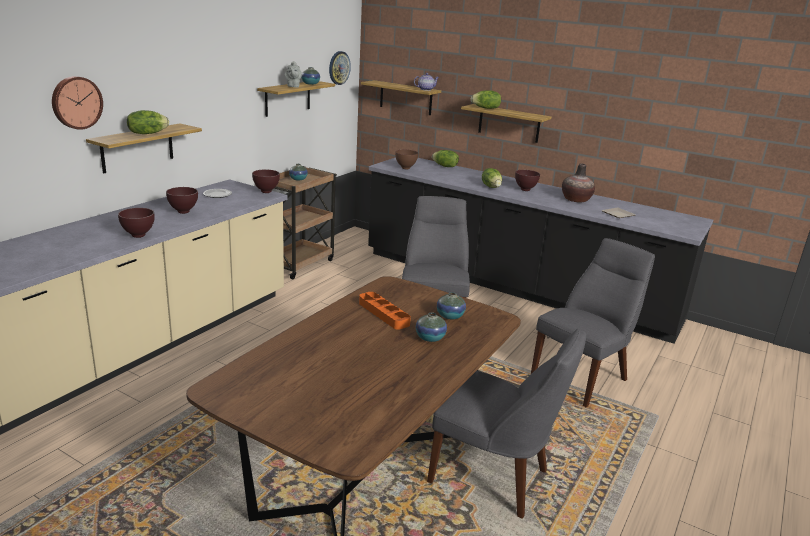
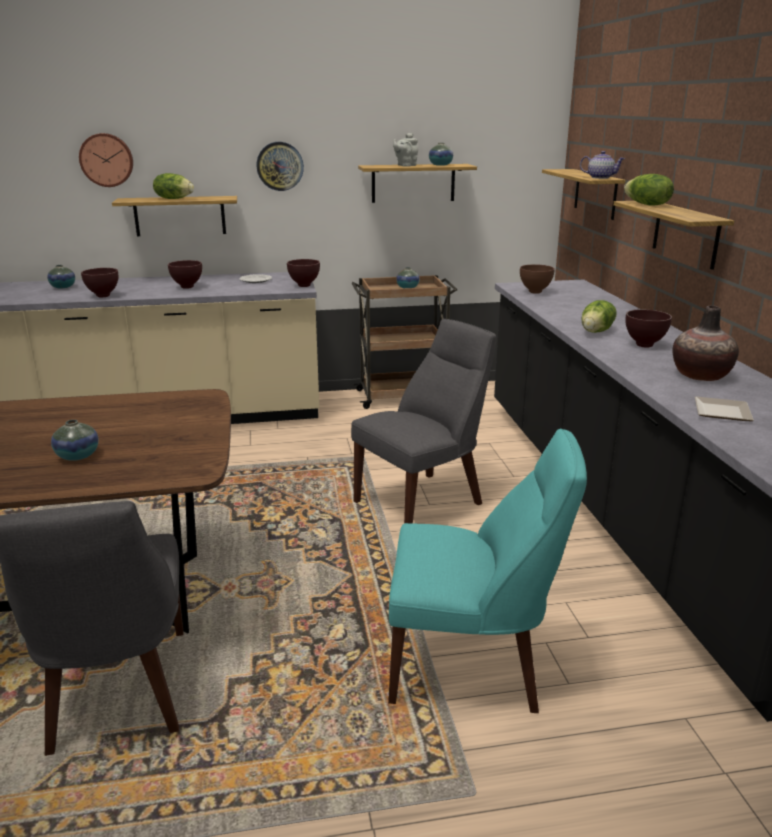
camera: 50 degrees right, 0 degrees up
wall clock [329,51,351,85] -> wall clock moved to [256,142,304,191]
orange tray [359,292,411,330] -> none
lettuce [432,150,459,167] -> none
vase [437,292,466,319] -> vase moved to [47,265,75,288]
grey chair [531,238,655,407] -> turquoise chair [388,429,587,713]

